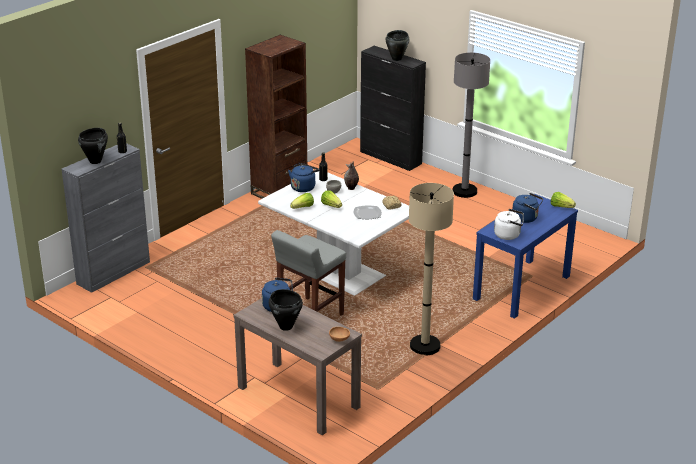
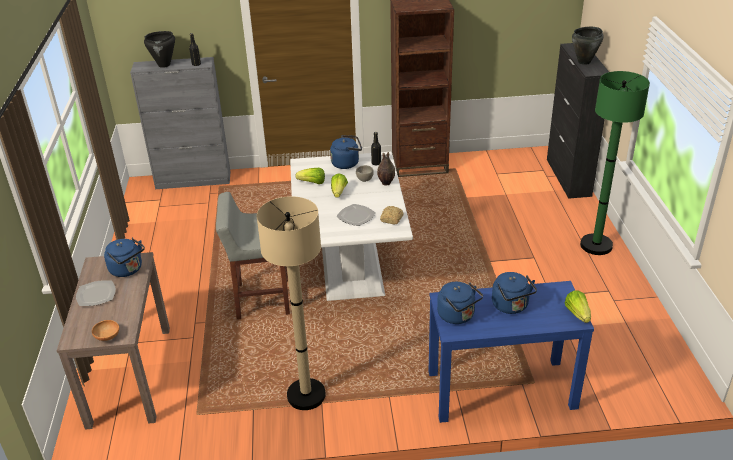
camera: 45 degrees right, 5 degrees up
black cooking pot [269,289,303,331] -> plate [76,280,116,306]
grey floor lamp [453,53,490,198] -> green floor lamp [580,71,650,255]
white kettle [494,209,524,240] -> blue kettle [437,282,483,324]

